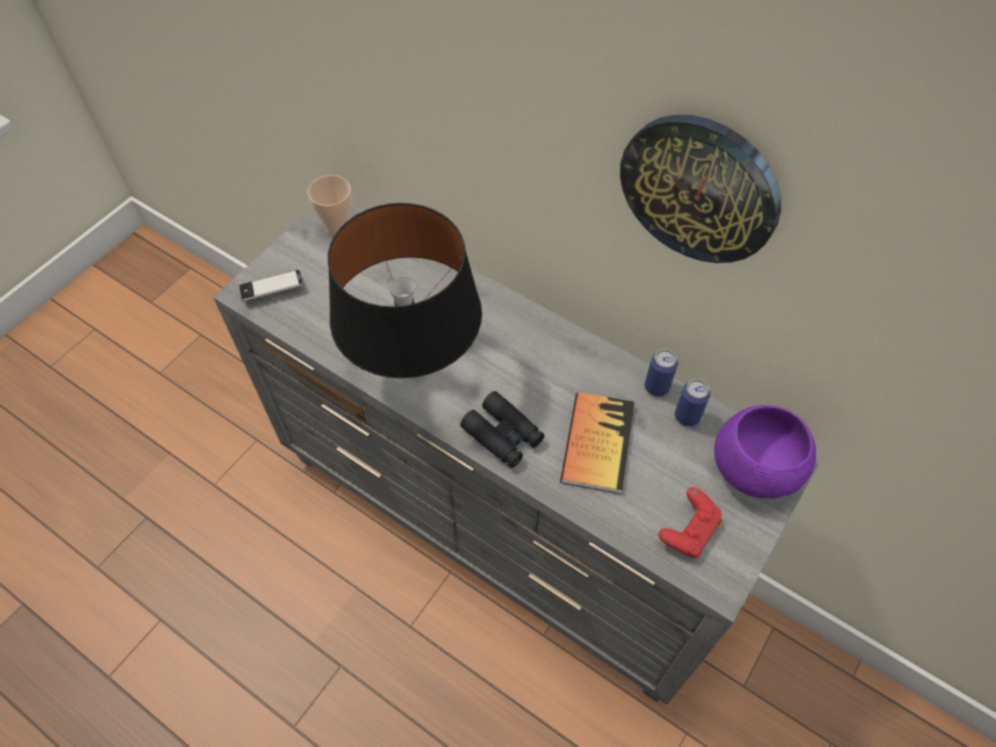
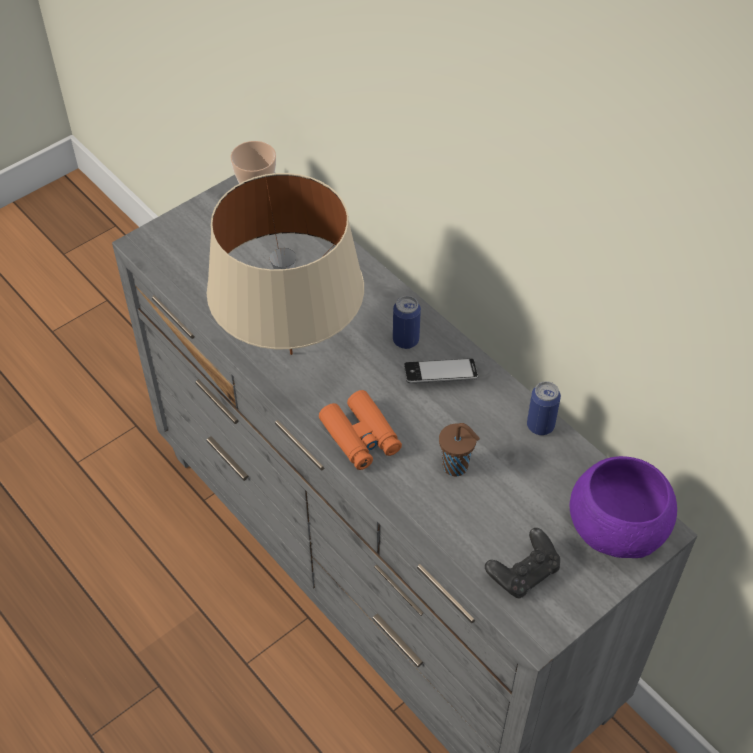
camera: 15 degrees right, 5 degrees down
phone [239,270,303,301] -> phone moved to [404,358,478,383]
black table lamp [328,203,482,378] -> beige table lamp [207,173,364,355]
black binoculars [460,391,544,468] -> orange binoculars [319,390,402,470]
book [560,392,634,494] -> brown cup [439,423,480,476]
wall clock [620,115,781,263] -> none
red game controller [658,487,722,558] -> black game controller [485,528,560,599]
can [675,379,710,426] -> can moved to [393,296,421,349]

